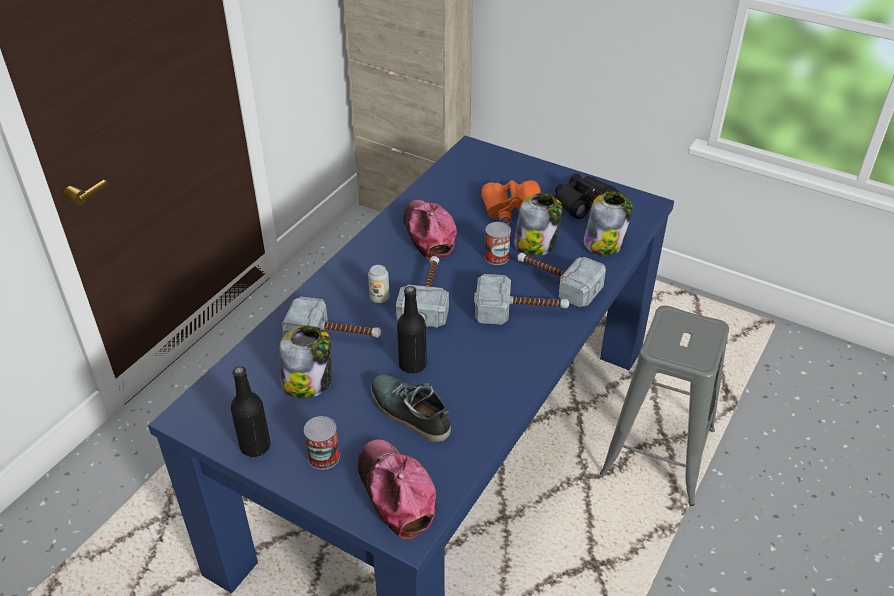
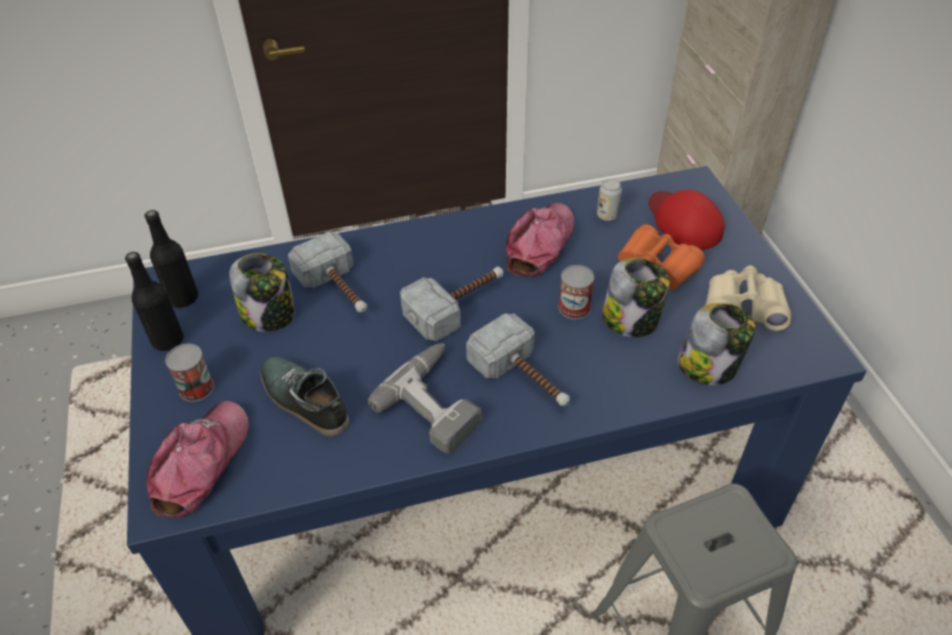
camera: 45 degrees right, 5 degrees up
can [368,265,390,303] -> can moved to [597,179,622,221]
shoe [371,374,451,442] -> shoe turned 45 degrees counterclockwise [261,357,349,437]
black bottle [397,286,427,374] -> black bottle moved to [145,210,198,308]
hammer [517,252,606,307] -> none
black binoculars [555,174,619,219] -> beige binoculars [705,266,791,331]
none -> power drill [368,343,481,454]
none -> red cap [649,190,725,250]

